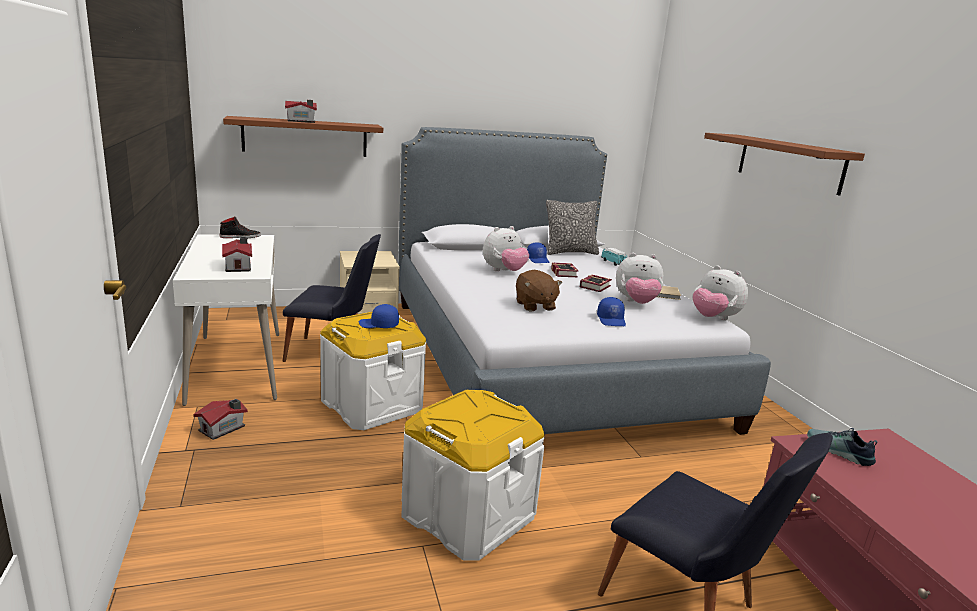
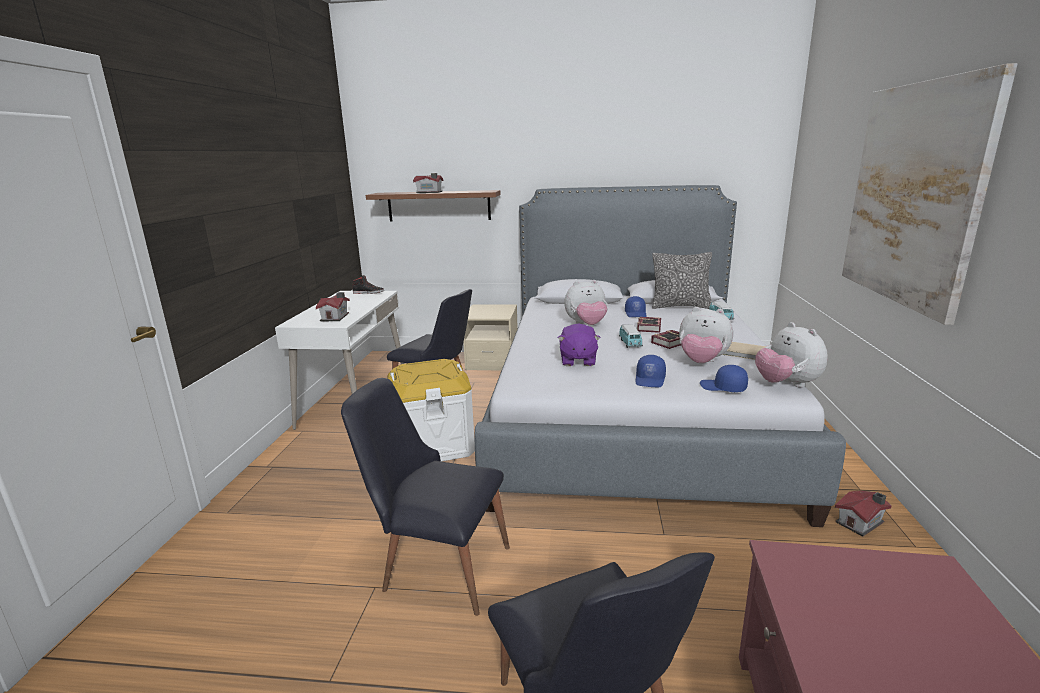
camera: 25 degrees right, 0 degrees up
toy house [193,399,248,440] -> toy house moved to [835,491,892,537]
blue cap [359,304,399,328] -> blue cap moved to [700,365,748,392]
white storage box [401,390,544,561] -> black chair [341,378,510,616]
brown plush toy [516,270,562,311] -> purple plush toy [558,324,601,366]
brown shelf [704,133,865,196] -> picture [842,63,1017,325]
shoe [807,428,877,466] -> none
none -> toy car [619,324,643,348]

